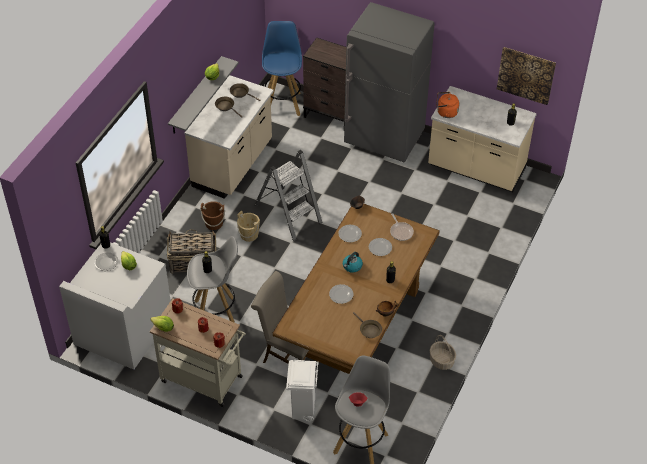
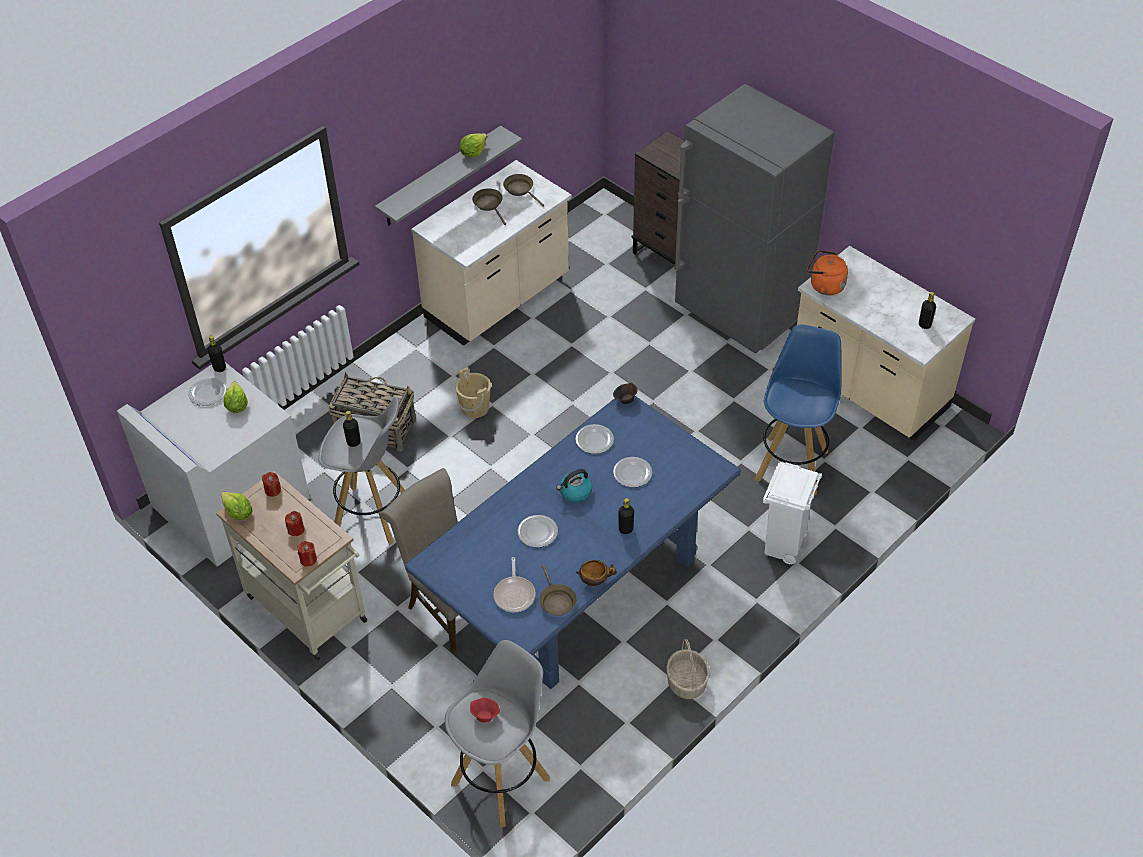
camera: 20 degrees right, 0 degrees up
brown bucket [200,201,225,230] -> none
grey step ladder [254,150,323,241] -> none
blue stool [262,21,302,116] -> blue stool moved to [755,325,842,495]
brown dining table [273,204,440,374] -> blue dining table [405,396,741,689]
white trash can [286,360,319,422] -> white trash can moved to [763,462,822,564]
frying pan [390,213,414,241] -> frying pan moved to [493,557,536,612]
picture [497,47,556,105] -> none

